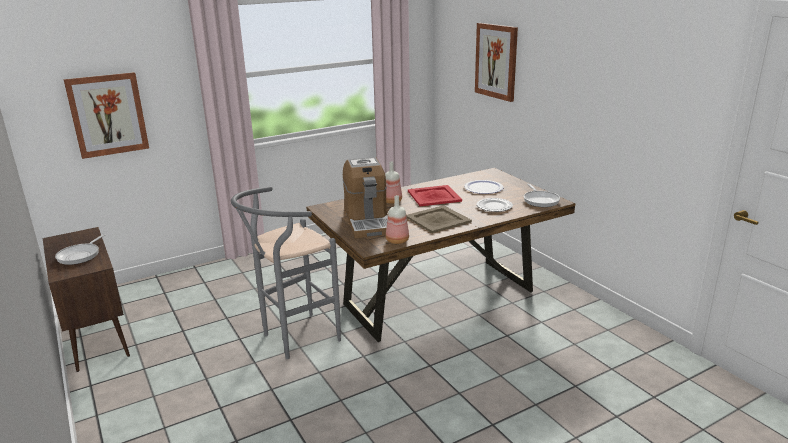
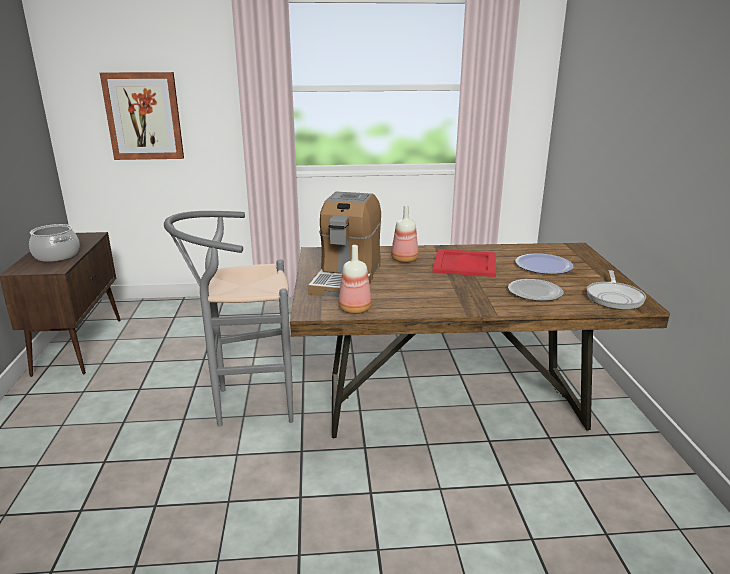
camera: 25 degrees right, 0 degrees up
frying pan [55,234,106,265] -> cooking pot [29,224,80,262]
beige tray [406,205,472,233] -> none
picture [475,23,518,102] -> none

